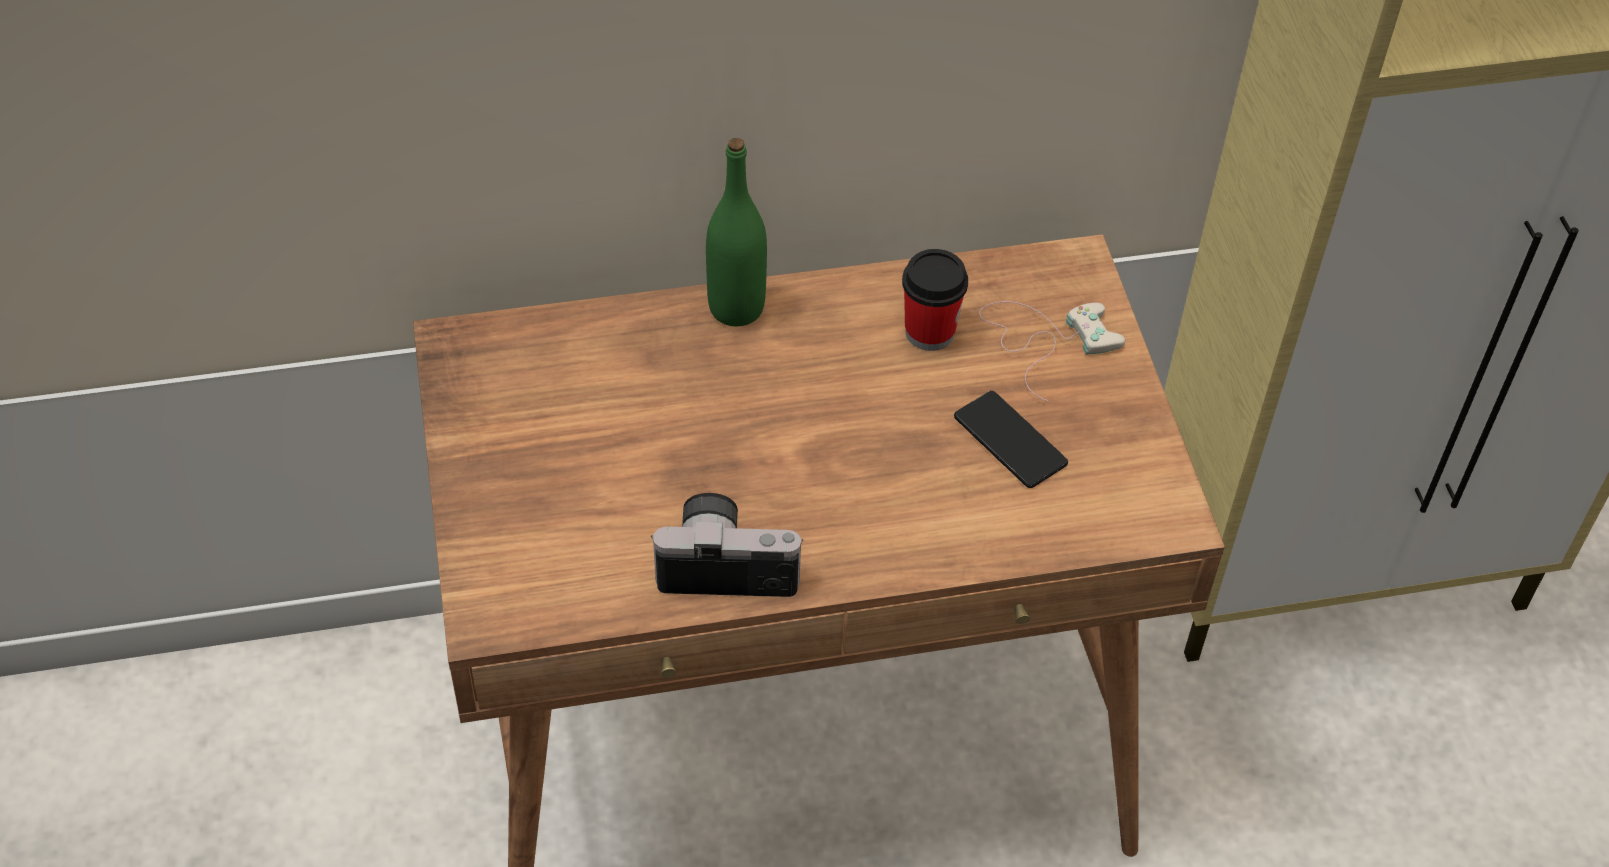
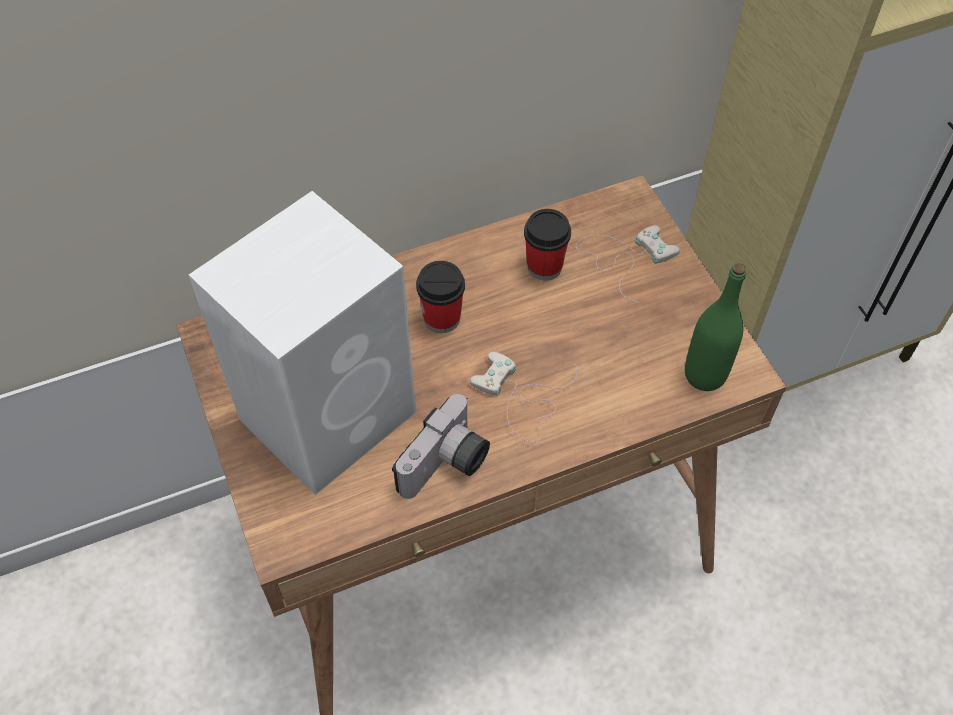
camera: 10 degrees left, 5 degrees up
camera [651,493,803,597] -> camera turned 135 degrees clockwise [392,394,490,499]
green bottle [706,138,767,326] -> green bottle moved to [685,263,746,391]
phone [954,391,1068,488] -> none
none -> white speaker [189,191,416,495]
none -> cup [416,261,465,333]
none -> white game controller [470,352,577,443]

